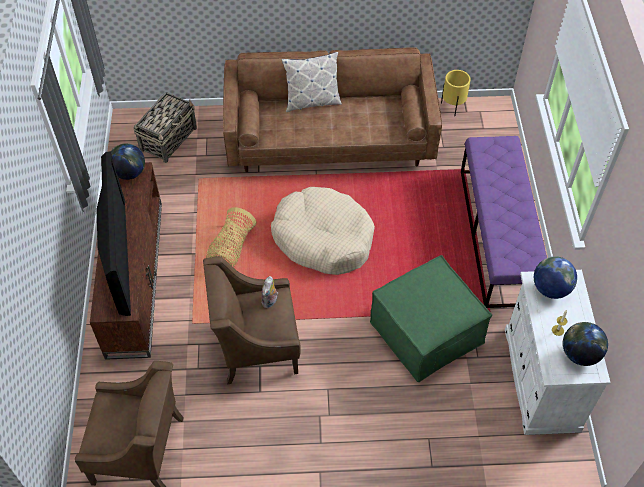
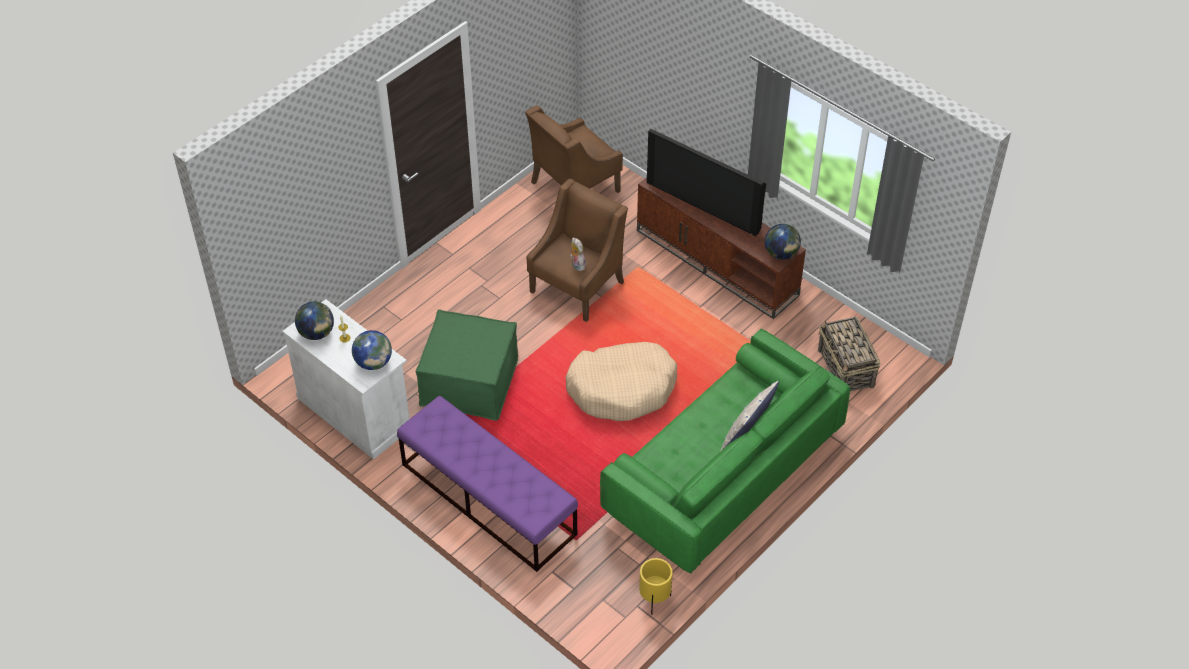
camera: 135 degrees right, 5 degrees down
basket [206,207,256,267] -> none
brown sofa [223,47,442,172] -> green sofa [600,329,850,574]

